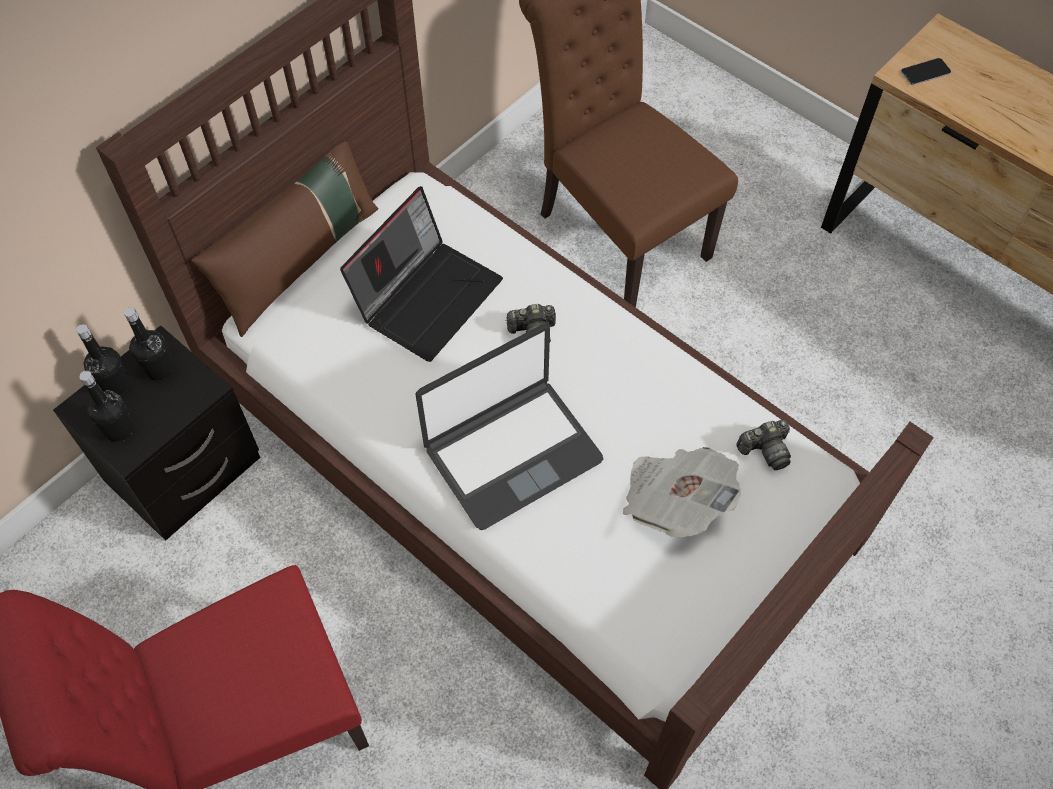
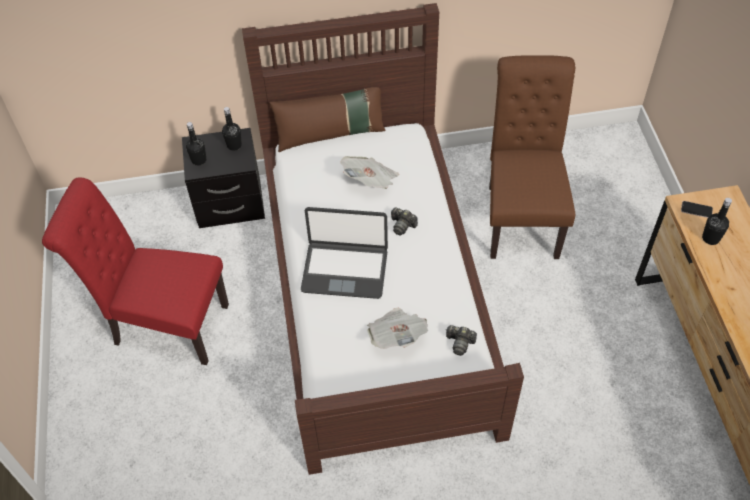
camera: 40 degrees right, 5 degrees down
black bottle [76,324,130,395] -> black bottle moved to [702,198,732,245]
laptop [340,186,503,362] -> newspaper [340,156,399,189]

